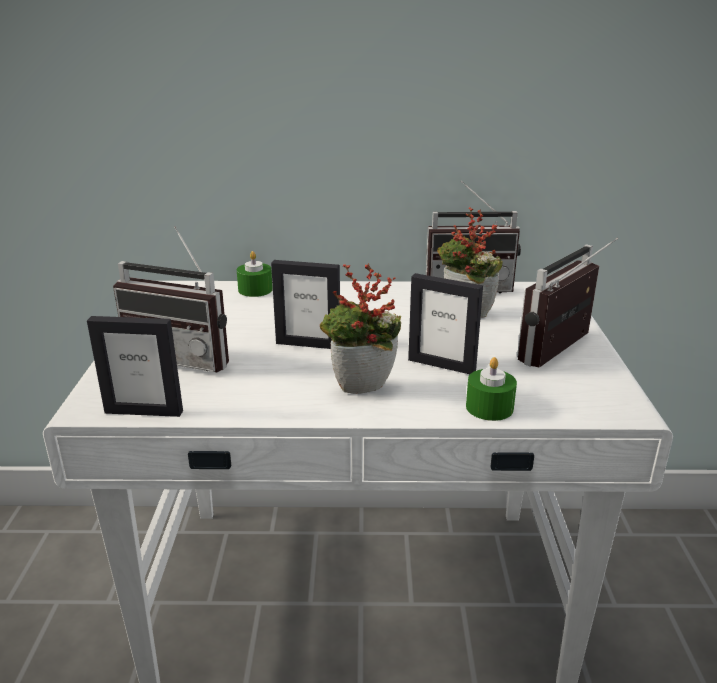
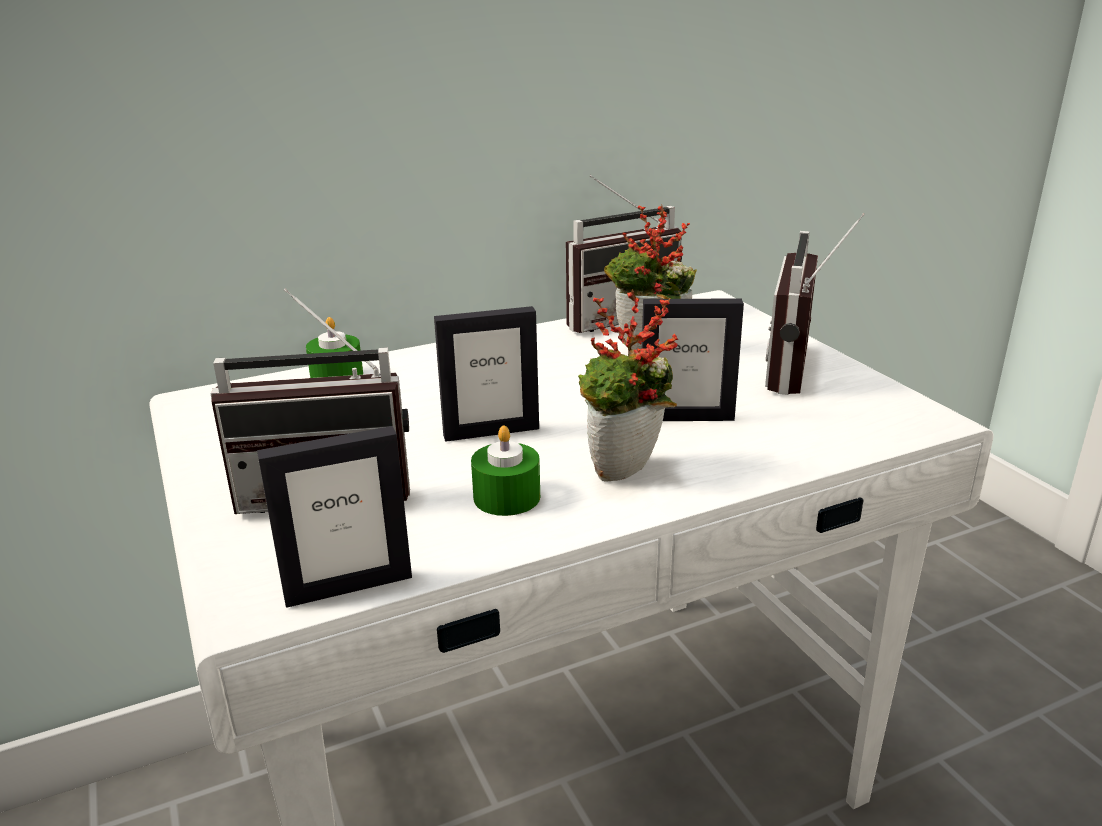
camera: 25 degrees left, 0 degrees up
green candle [466,357,517,421] -> green candle moved to [471,425,540,516]

